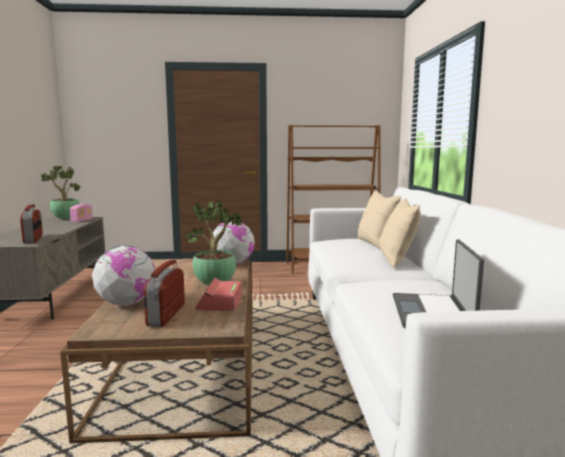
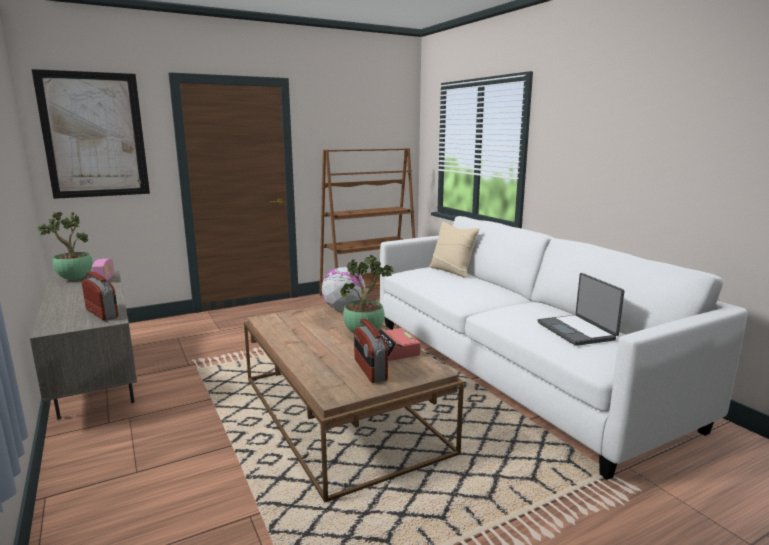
camera: 25 degrees left, 5 degrees up
globe [92,246,155,306] -> none
beige pillow [380,198,421,268] -> none
none -> picture [32,69,150,199]

